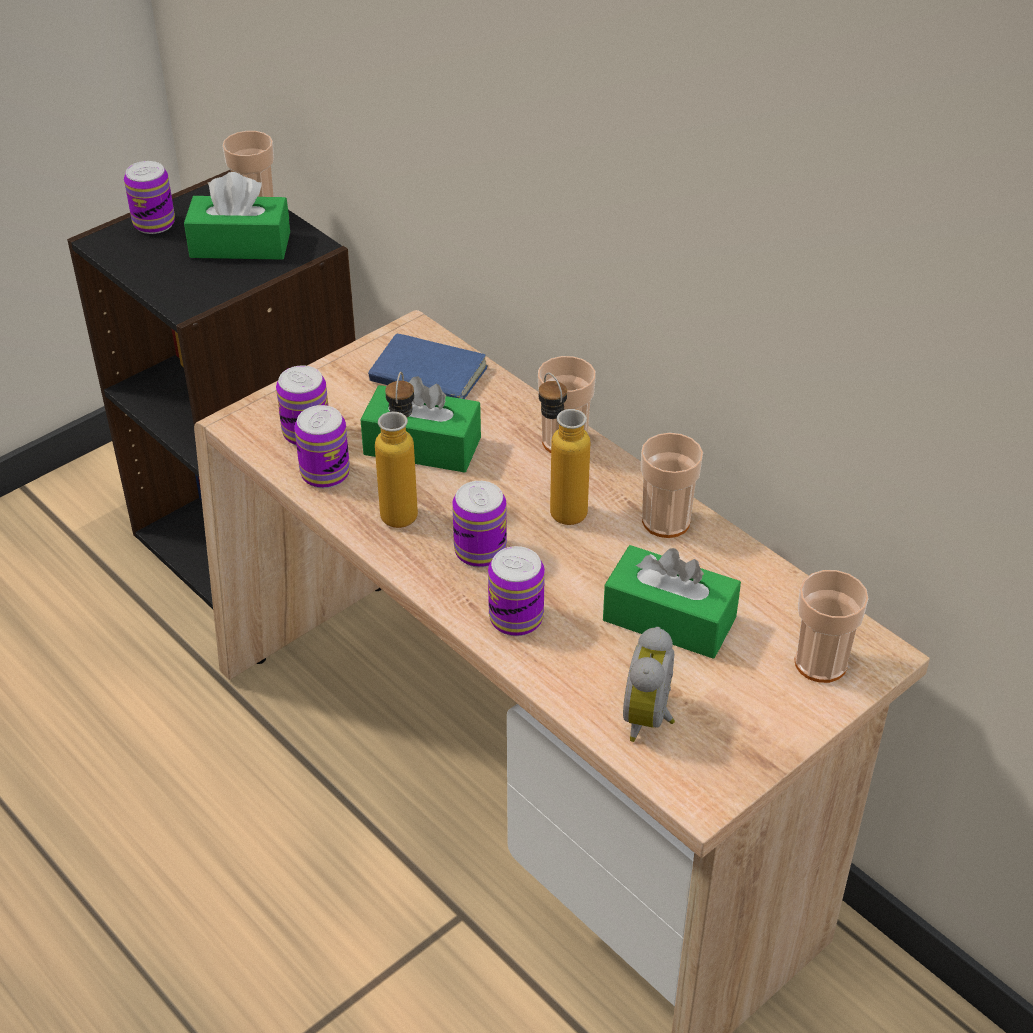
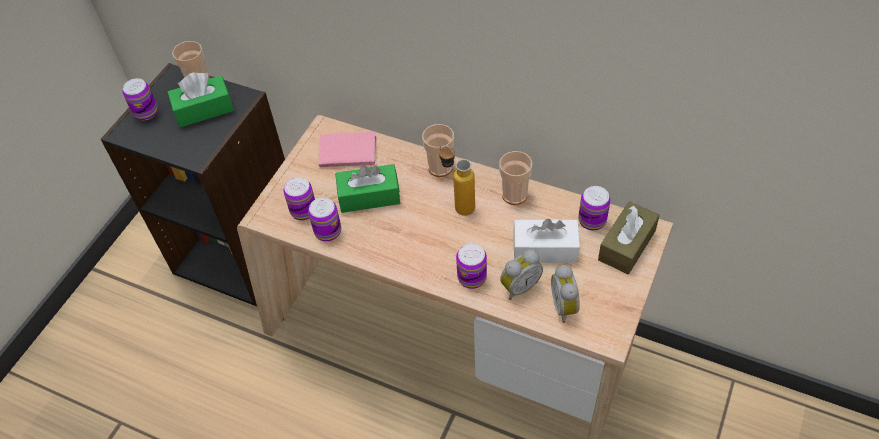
camera: 20 degrees left, 10 degrees up
blue book [368,334,488,399] -> pink book [318,131,377,167]
bottle [375,372,418,528] -> none
can [452,481,507,568] -> can moved to [578,186,611,231]
green tissue box [603,545,741,659] -> white tissue box [513,219,580,263]
cup [795,570,869,683] -> brown tissue box [598,201,660,274]
none -> alarm clock [500,250,543,300]

